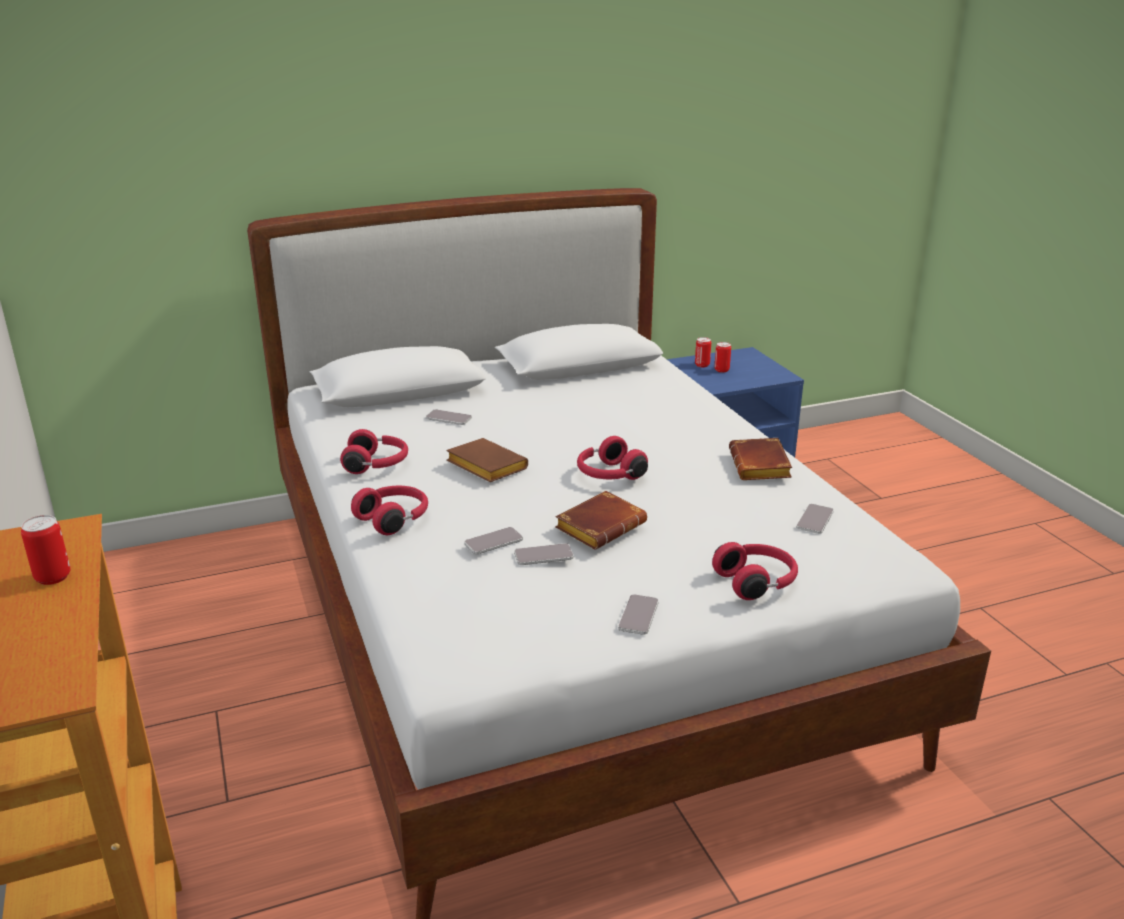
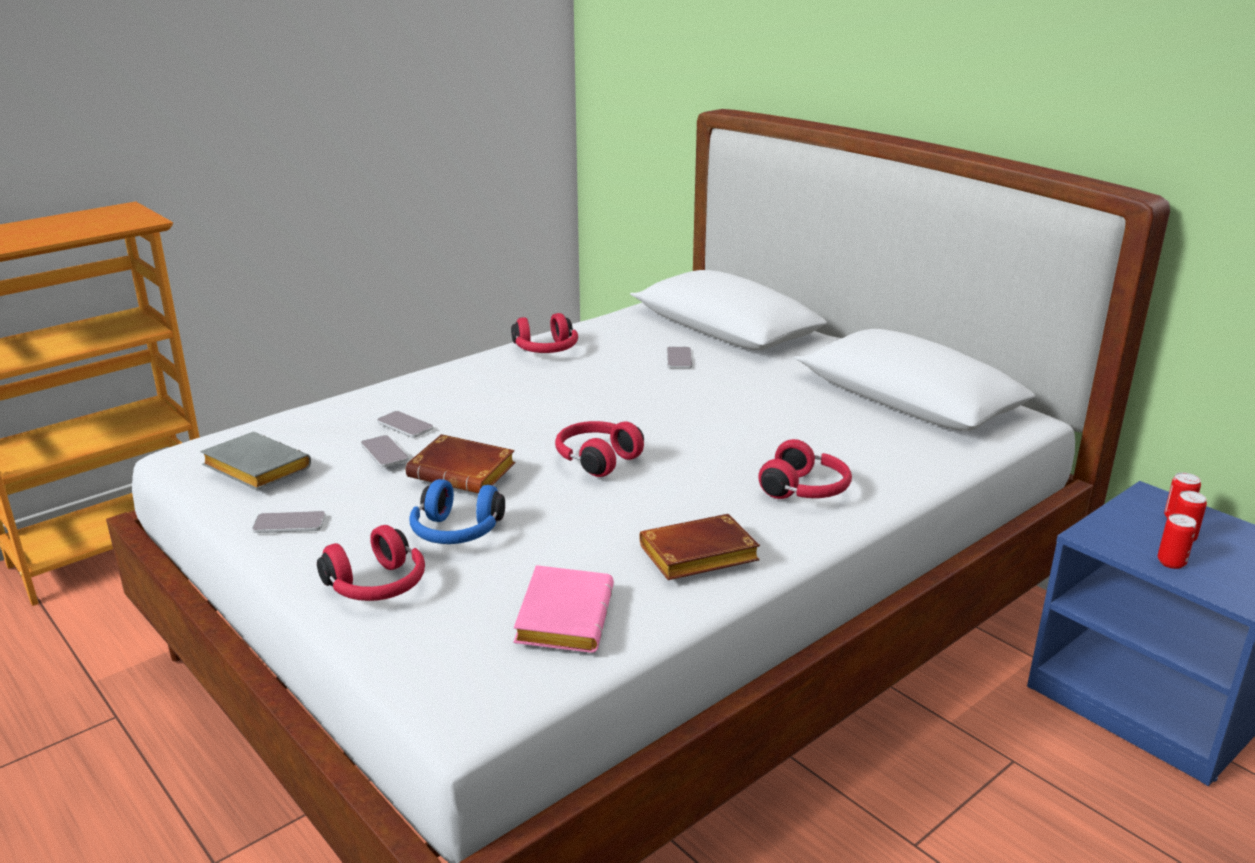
camera: 70 degrees right, 0 degrees up
can [21,515,70,585] -> can moved to [1158,514,1197,569]
red headphones [351,486,428,535] -> red headphones moved to [758,439,852,499]
brown book [447,438,528,482] -> none
phone [796,504,834,534] -> pink book [513,565,614,653]
none -> grey book [200,432,311,490]
none -> blue headphones [409,479,505,544]

